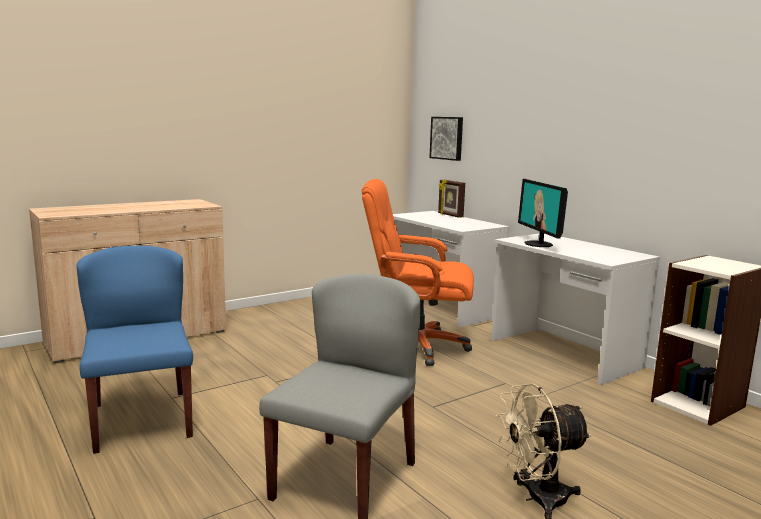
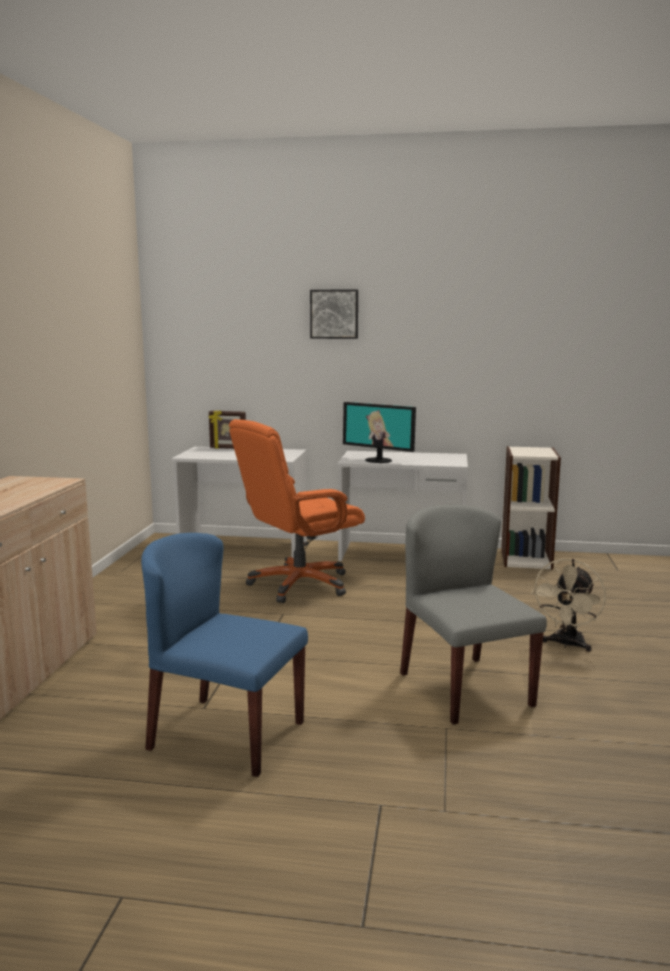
camera: 45 degrees left, 0 degrees up
picture [429,117,463,161] -> picture moved to [310,290,358,339]

